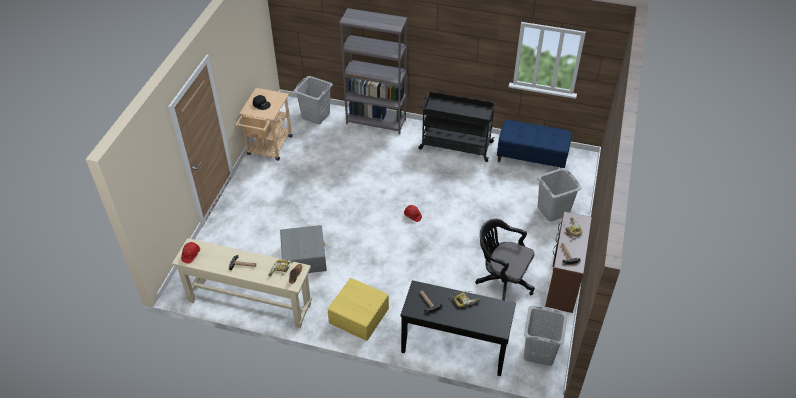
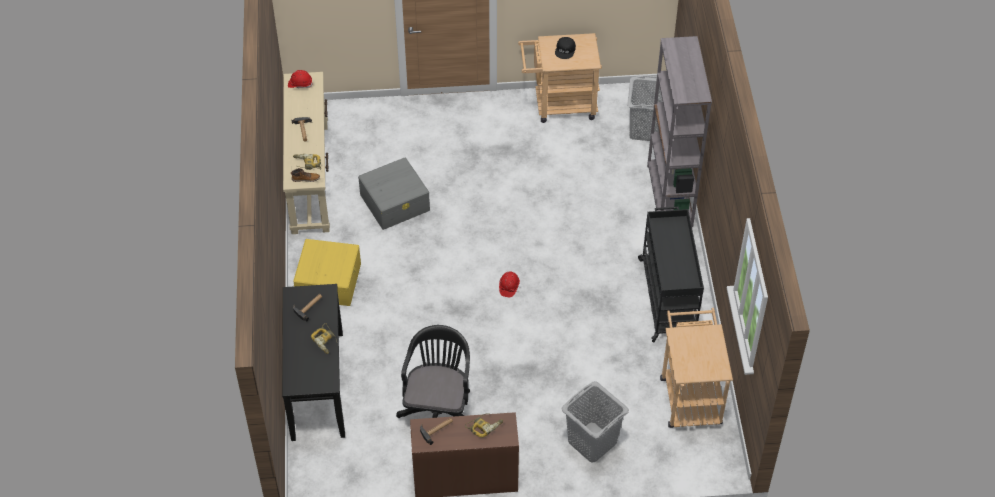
camera: 70 degrees right, 5 degrees up
blue bench [497,119,572,168] -> beige cart [660,308,733,428]
grey laundry basket [524,306,568,366] -> none

